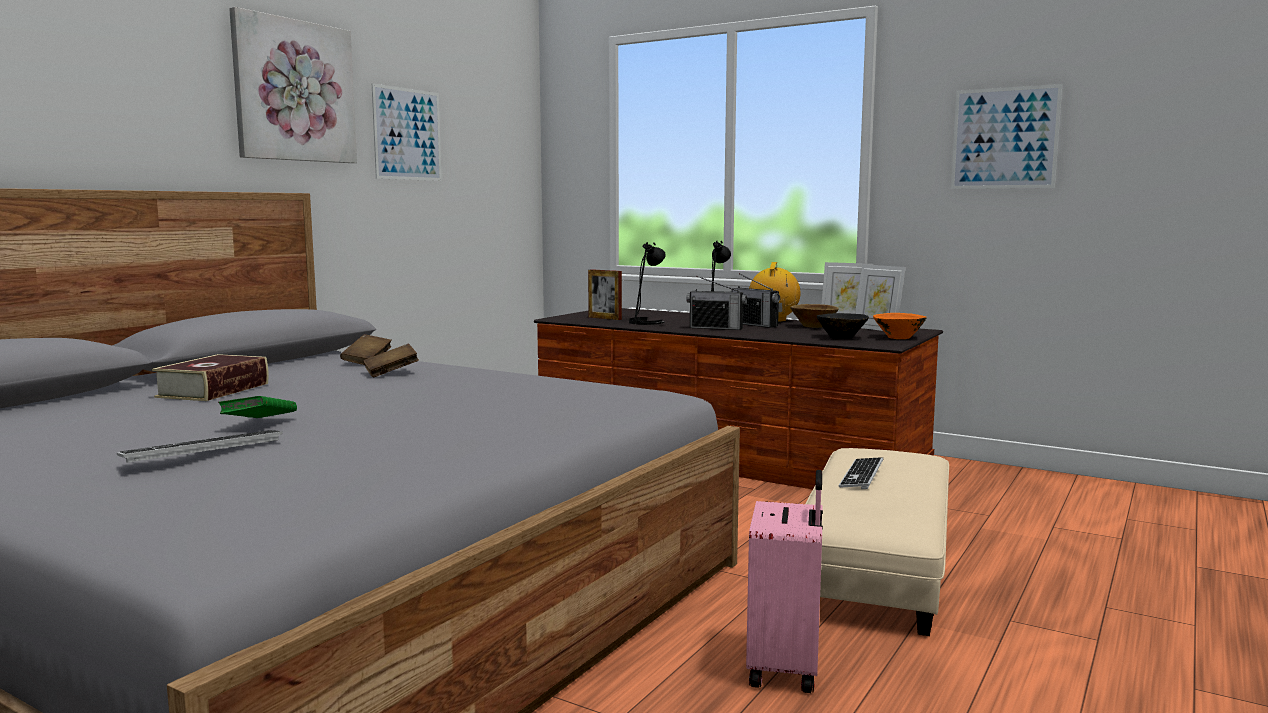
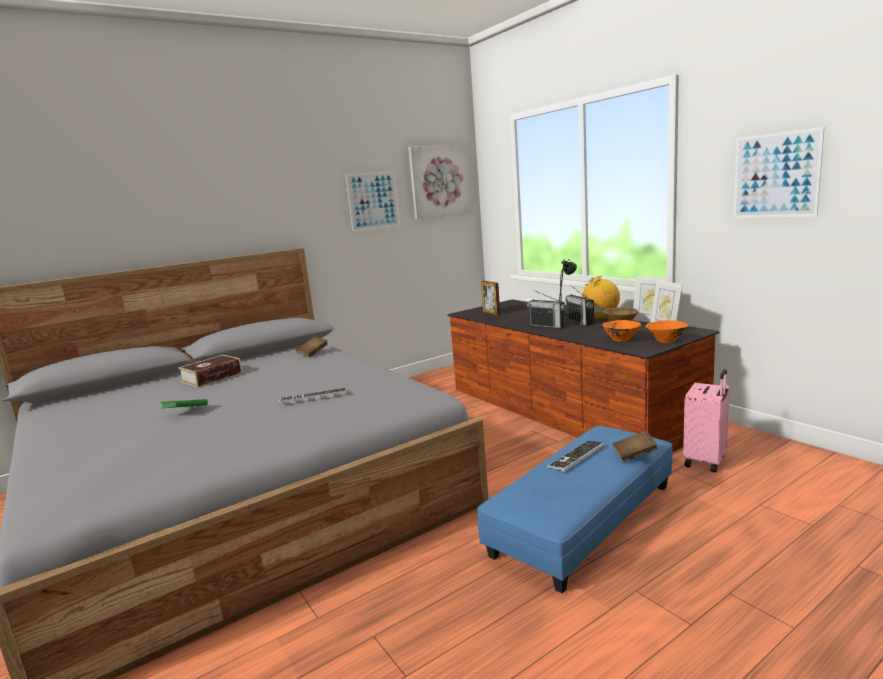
camera: 25 degrees right, 5 degrees up
keyboard [117,430,282,463] -> keyboard moved to [279,388,347,405]
picture [229,7,357,163] -> picture moved to [408,145,472,219]
brown book [363,344,419,378] -> brown book moved to [612,431,658,462]
black table lamp [629,242,666,325] -> none
pink suitcase [746,470,823,693] -> pink suitcase moved to [683,369,730,473]
beige ottoman [806,448,949,636] -> blue ottoman [477,426,673,593]
black bowl [817,313,869,339] -> orange bowl [602,320,641,342]

